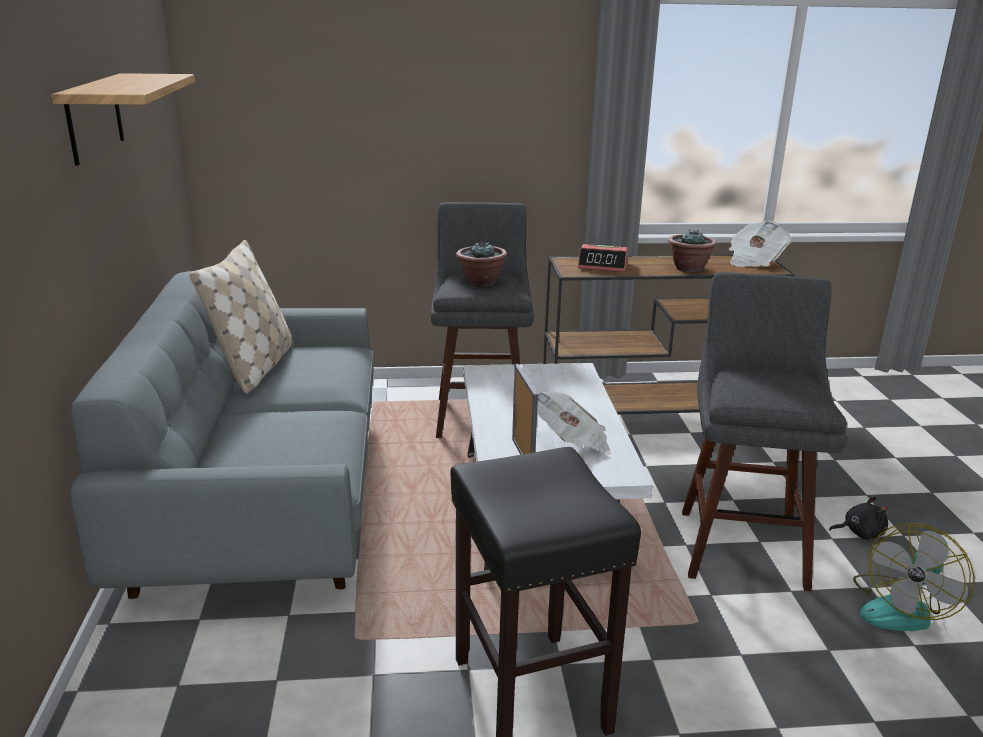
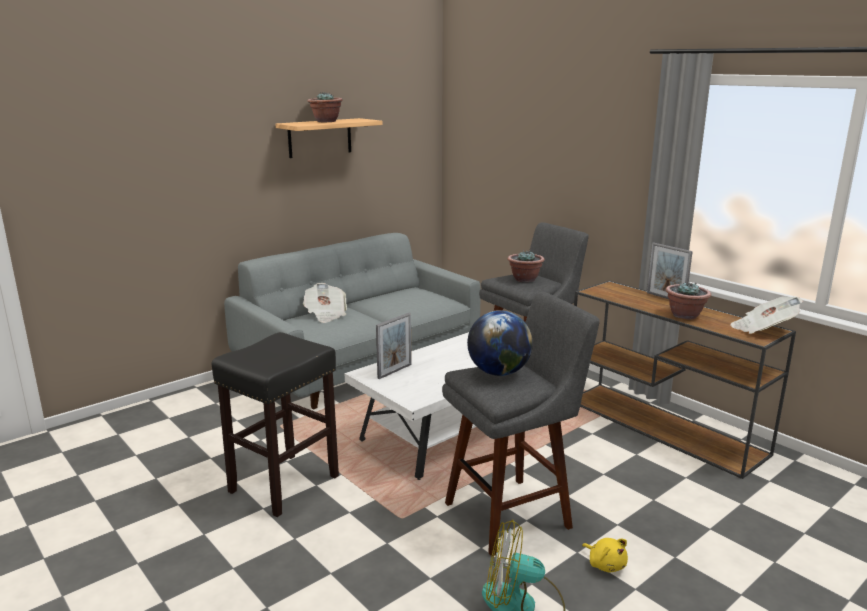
camera: 55 degrees right, 5 degrees down
beige pillow [189,240,293,394] -> none
newspaper [537,391,611,455] -> newspaper moved to [303,283,347,323]
alarm clock [578,244,628,272] -> none
black plush toy [829,497,889,540] -> yellow plush toy [582,538,628,573]
none -> potted plant [307,92,343,122]
none -> globe [467,310,533,376]
none -> picture frame [647,243,693,299]

